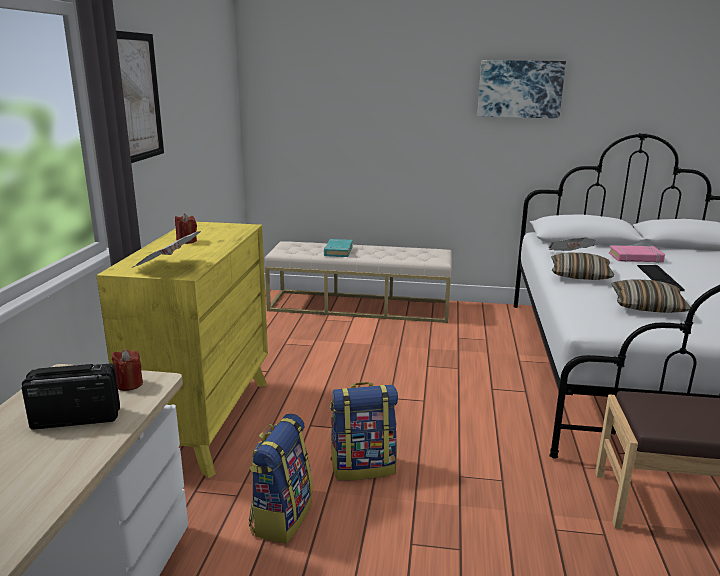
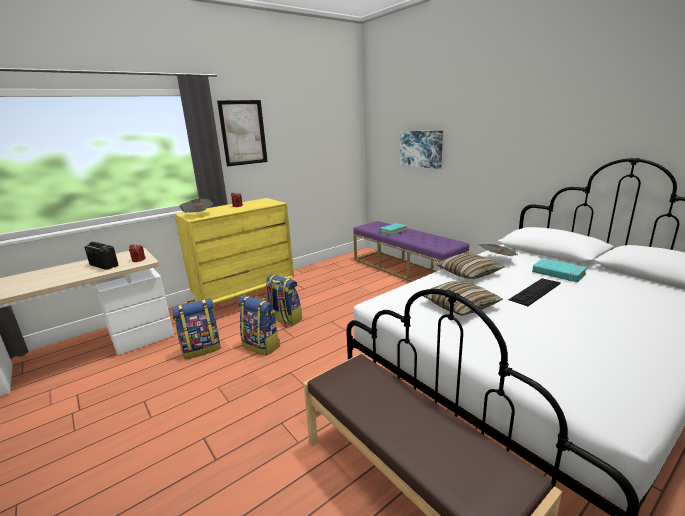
camera: 45 degrees right, 0 degrees up
beige bench [265,241,452,323] -> purple bench [353,221,469,282]
picture [477,60,566,118] -> picture moved to [400,131,443,169]
pink book [609,245,665,263] -> turquoise book [532,258,587,282]
none -> backpack [266,274,302,326]

